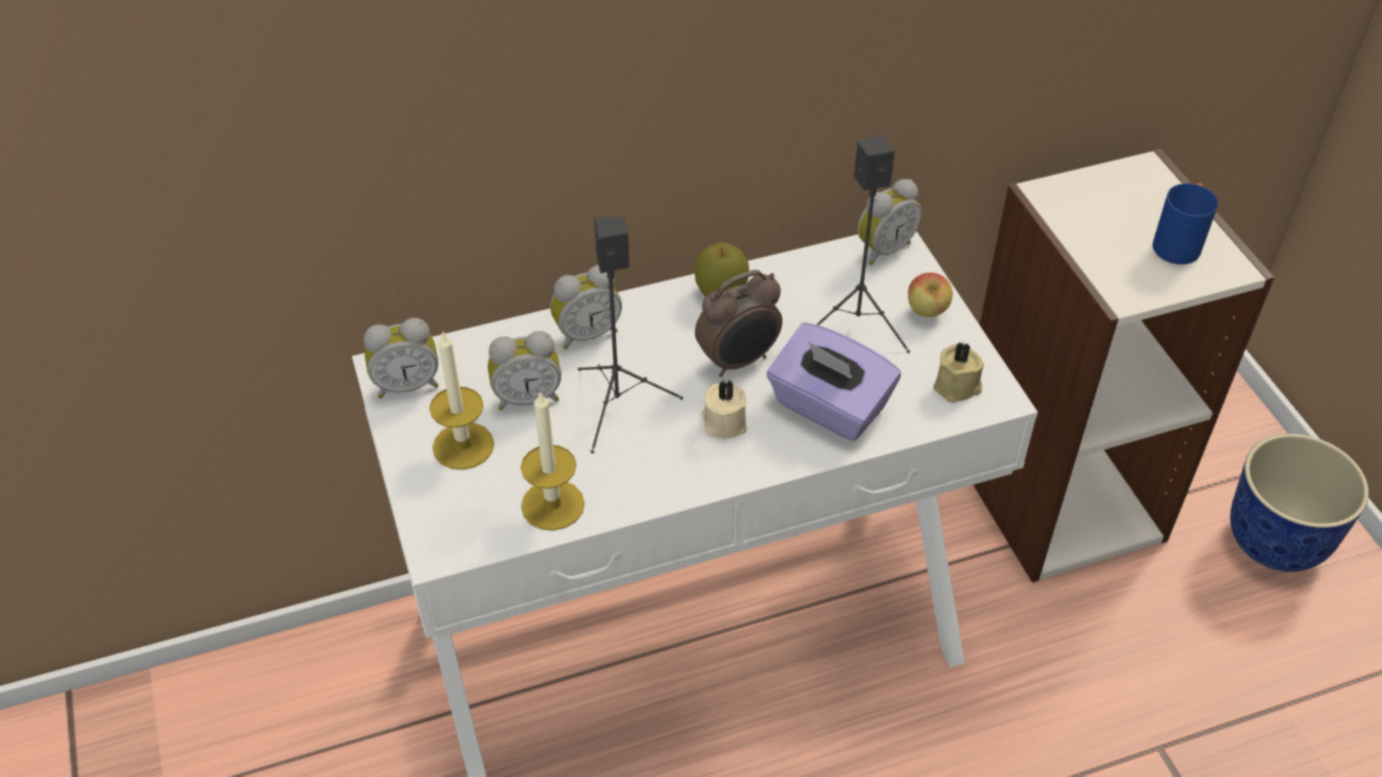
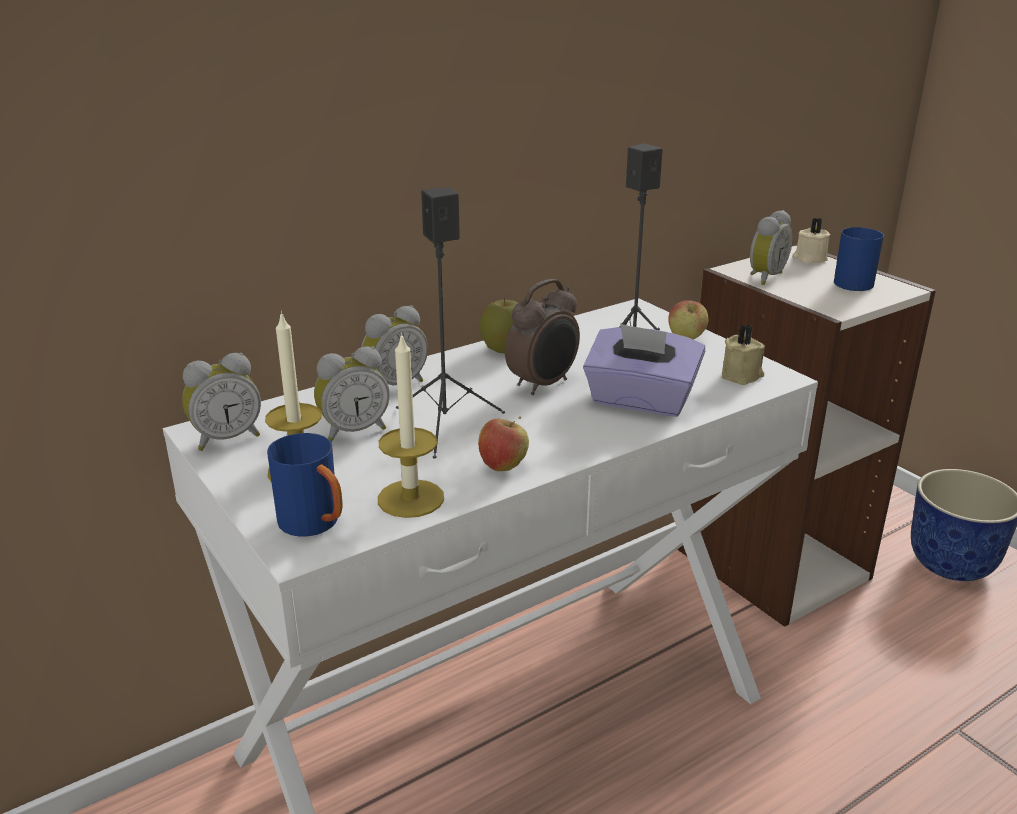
camera: 15 degrees left, 20 degrees down
beige candle [701,380,747,439] -> beige candle moved to [792,218,830,263]
alarm clock [858,179,922,265] -> alarm clock moved to [750,210,793,285]
none -> blue mug [267,433,343,537]
none -> apple [478,416,529,471]

